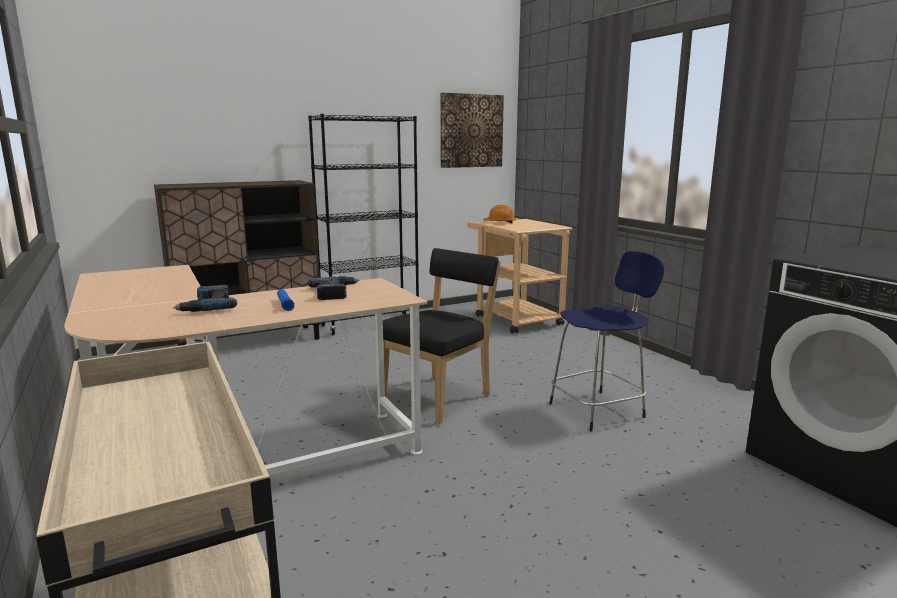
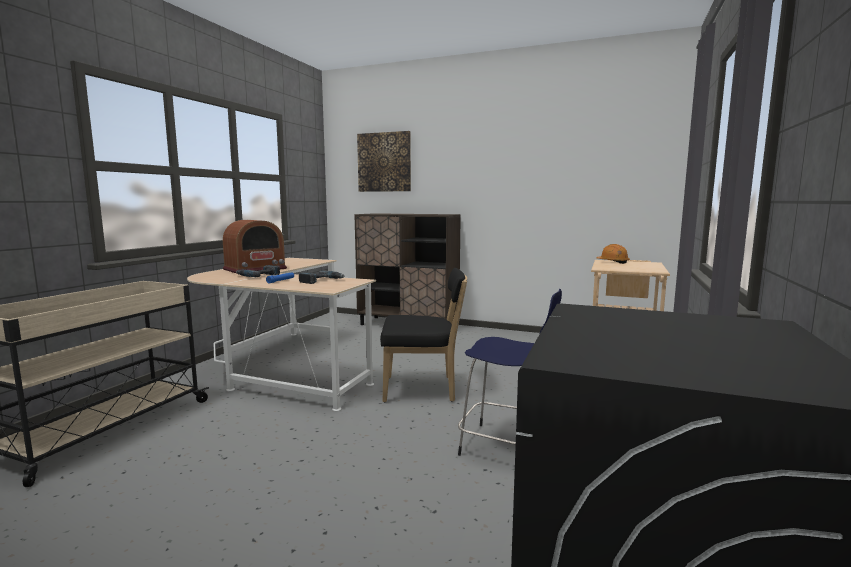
camera: 50 degrees right, 5 degrees down
black bookcase [308,114,419,335] -> none
picture [440,93,504,168] -> picture moved to [357,131,411,192]
none -> radio [223,220,287,273]

